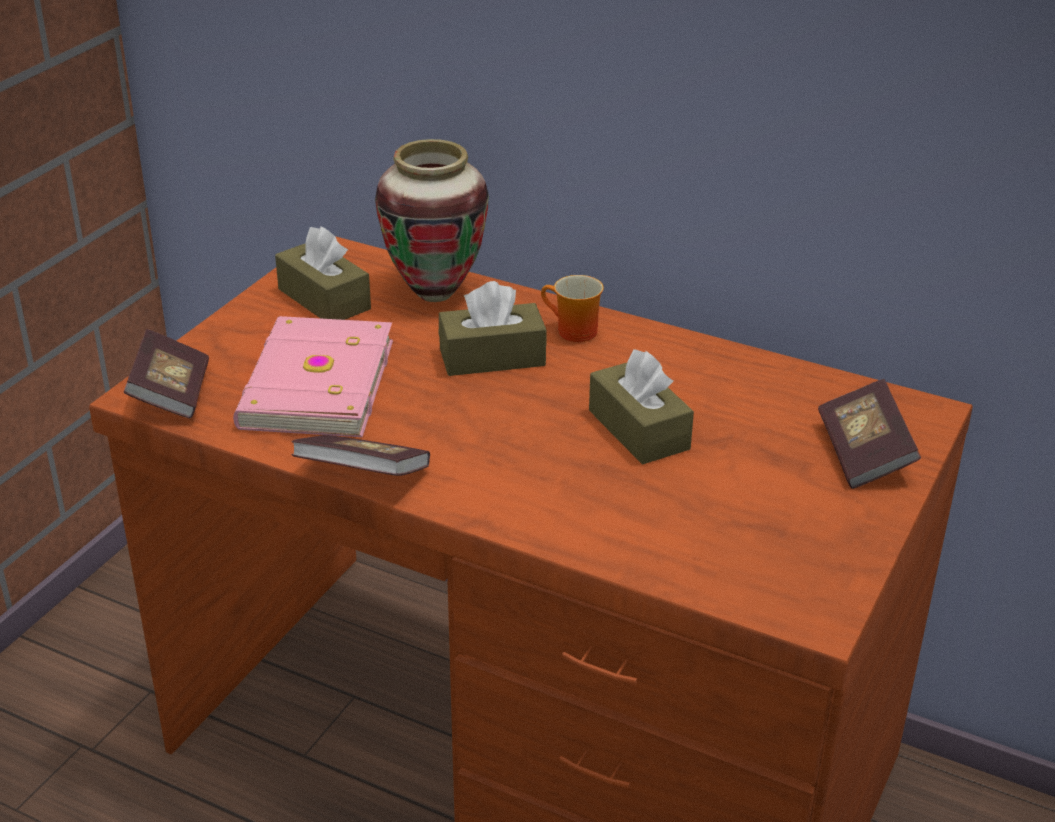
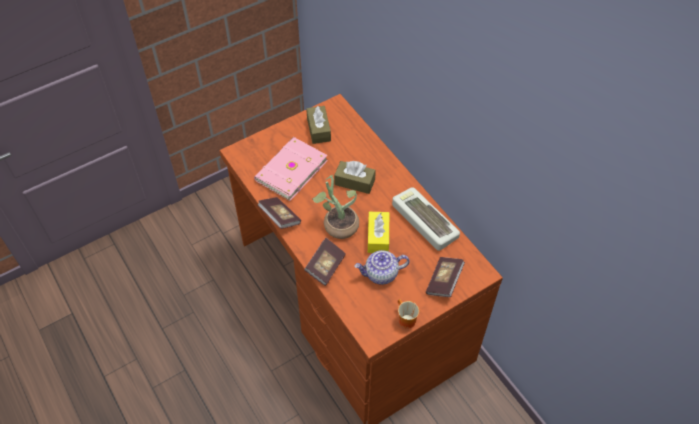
camera: 30 degrees right, 20 degrees up
book [124,329,209,419] -> book moved to [304,238,346,286]
vase [375,139,489,302] -> none
mug [541,275,603,342] -> mug moved to [398,299,419,329]
brown tissue box [589,349,694,465] -> yellow tissue box [368,212,389,253]
none -> potted plant [312,175,359,239]
none -> teapot [354,250,409,285]
none -> keyboard [392,187,460,251]

